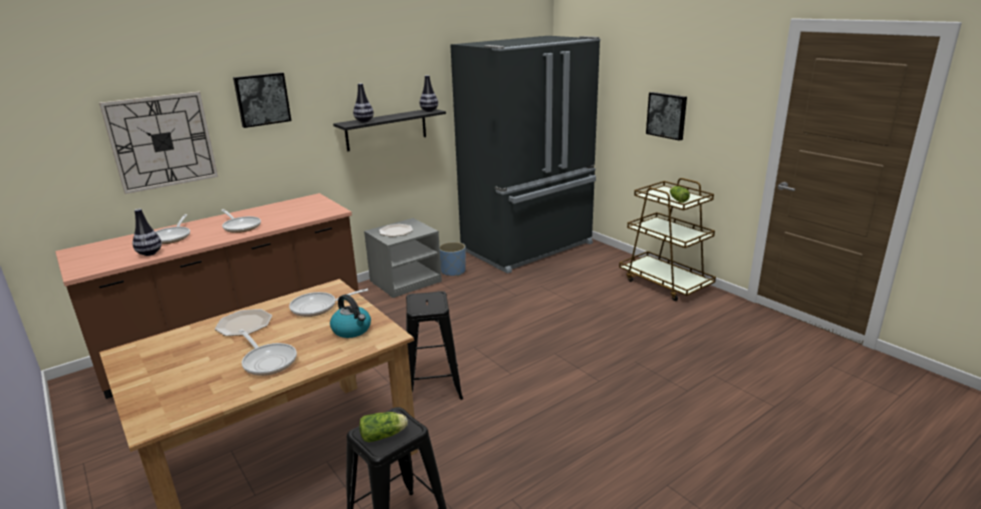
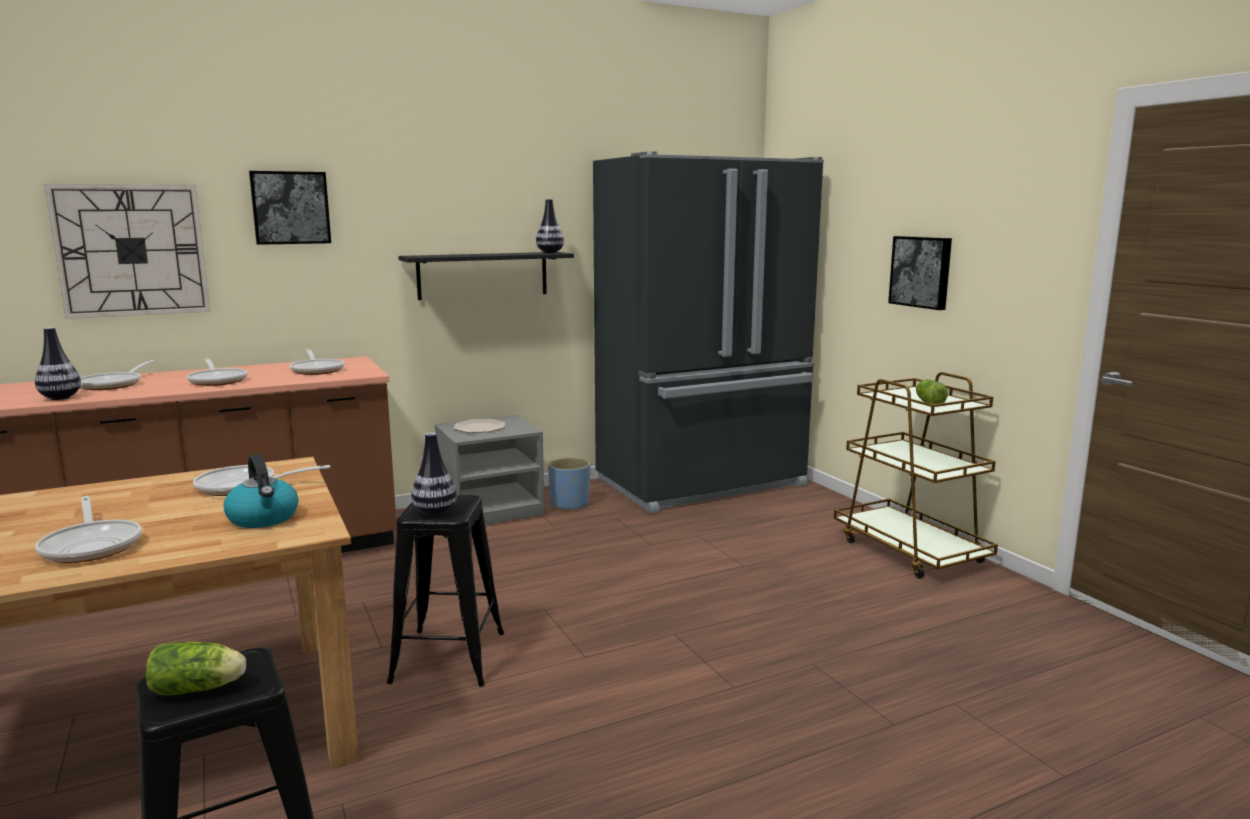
camera: 10 degrees right, 10 degrees down
plate [215,309,272,336] -> none
vase [353,83,374,122] -> vase moved to [411,432,457,516]
none -> frying pan [290,349,344,375]

